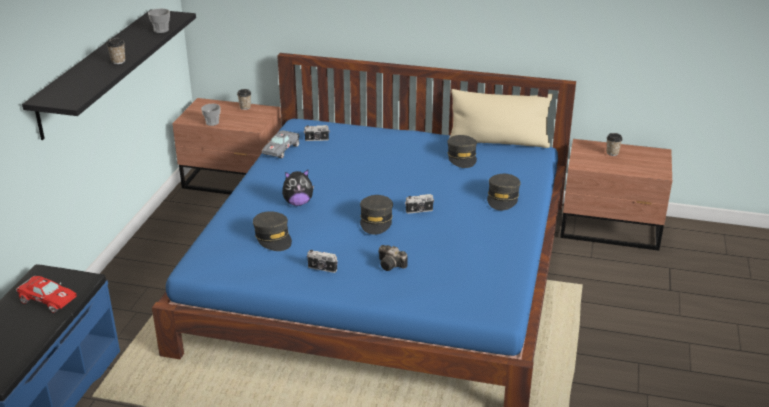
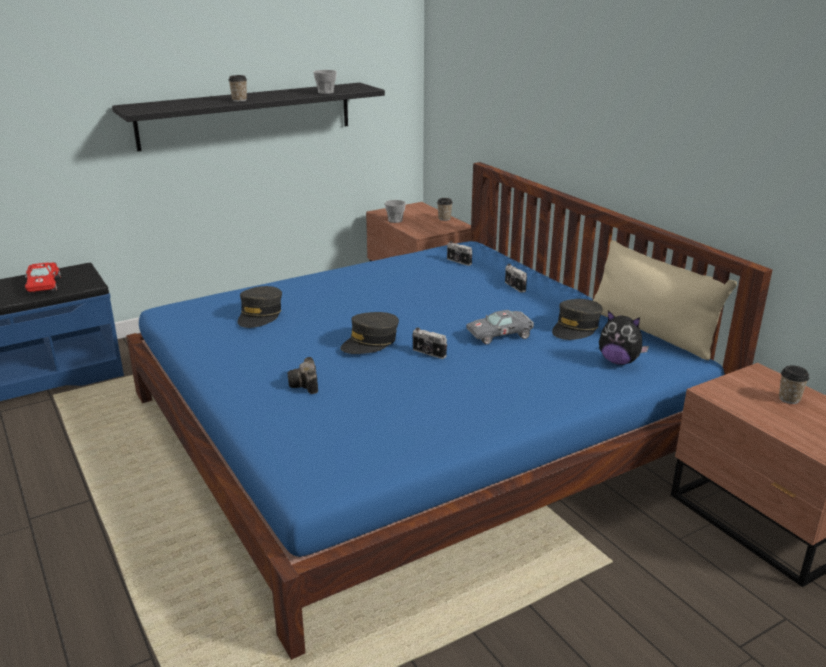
camera: 45 degrees right, 5 degrees down
grey toy car [262,130,299,158] -> grey toy car moved to [466,310,534,344]
plush toy [282,170,314,206] -> plush toy moved to [599,310,649,365]
camera [307,250,338,273] -> camera moved to [505,264,527,293]
grey cap [487,174,521,210] -> none

